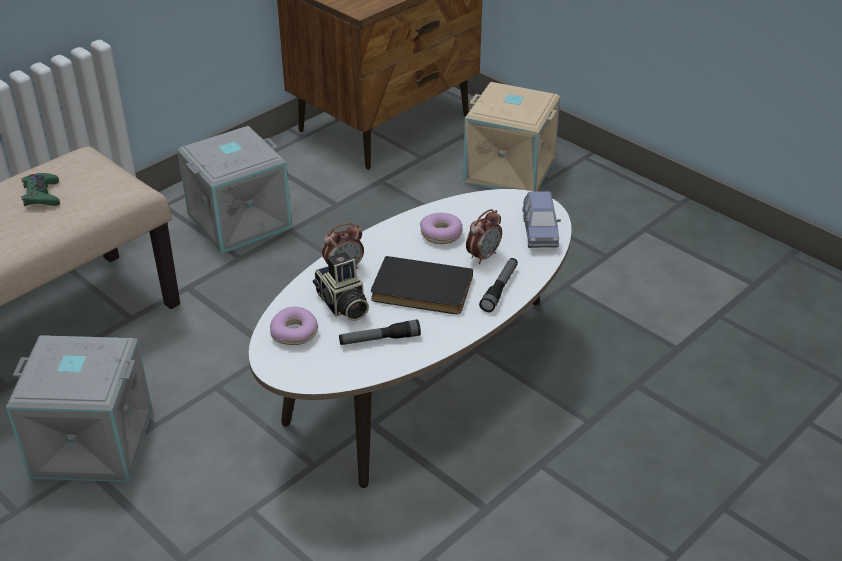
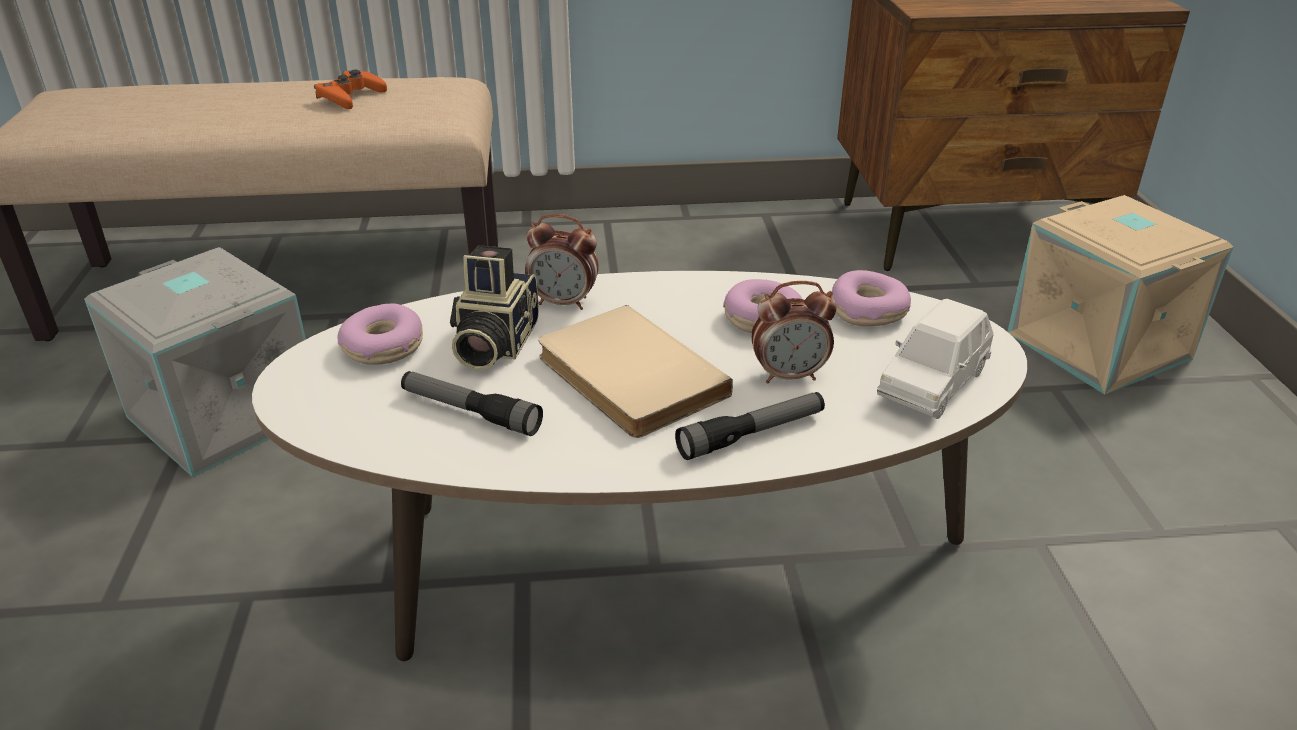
camera: 40 degrees right, 5 degrees down
green game controller [21,173,60,206] -> orange game controller [314,70,387,109]
grey storage box [177,126,292,254] -> none
black book [371,256,473,314] -> beige book [538,305,733,438]
blue toy car [522,191,561,248] -> white toy car [877,299,994,419]
none -> donut [831,270,911,326]

